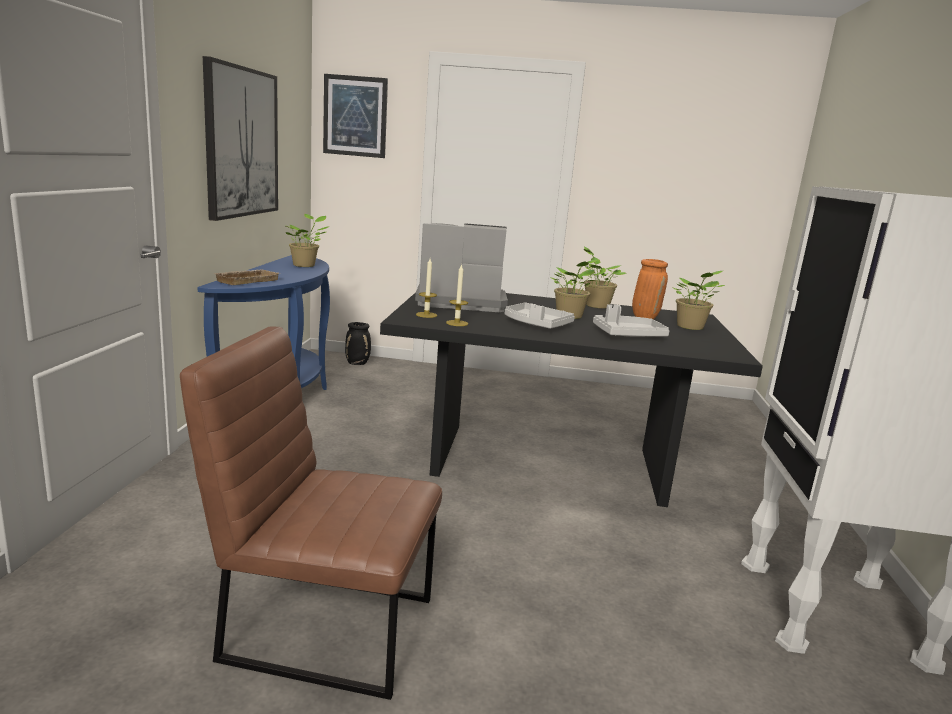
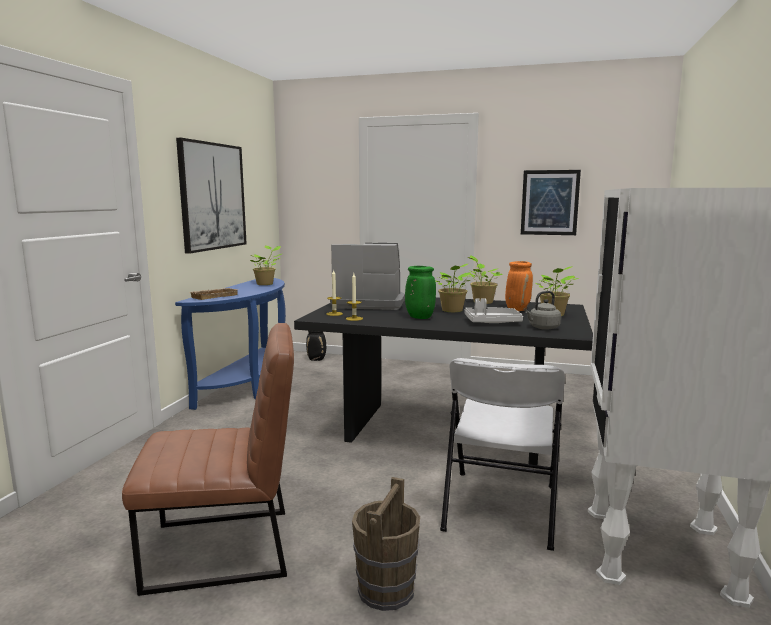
camera: 10 degrees right, 5 degrees down
brown chair [180,327,442,700] -> brown chair turned 150 degrees clockwise [122,323,294,596]
picture [323,74,388,158] -> picture moved to [521,170,581,235]
grey tray [505,302,575,329] -> green vase [405,266,436,319]
none -> brown bucket [352,477,420,611]
none -> white chair [440,358,565,551]
none -> grey kettle [524,291,561,330]

